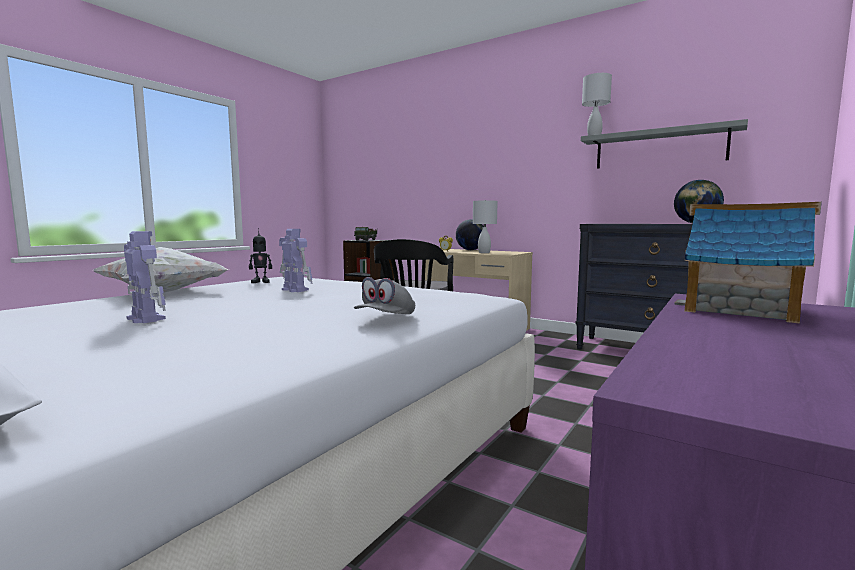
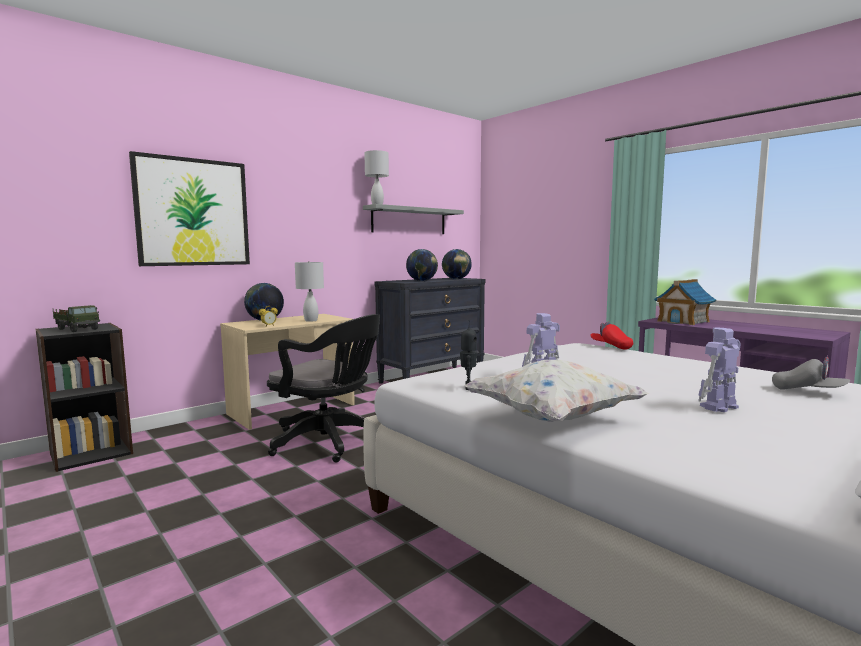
camera: 75 degrees left, 0 degrees up
grey cap [354,277,415,314] -> grey cap moved to [772,357,850,390]
none -> picture [129,151,250,266]
none -> globe [406,249,438,281]
none -> red cap [590,322,633,349]

